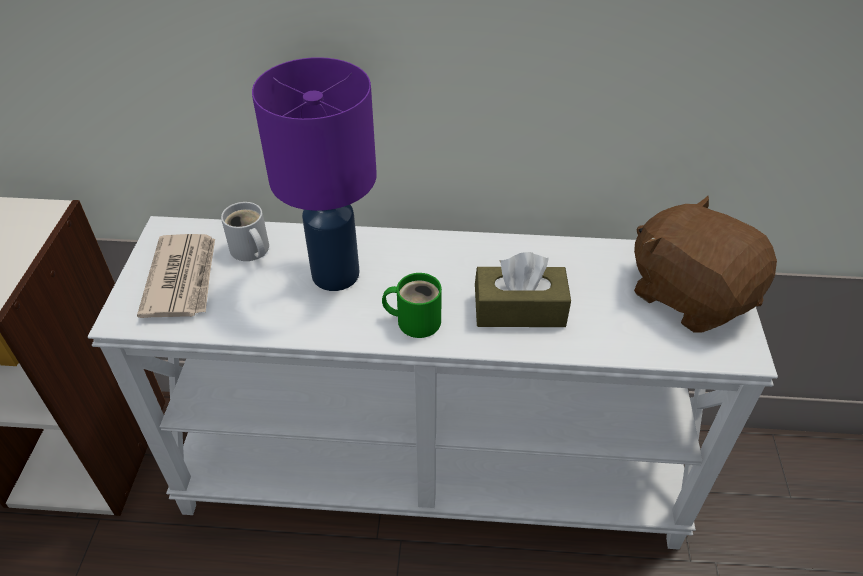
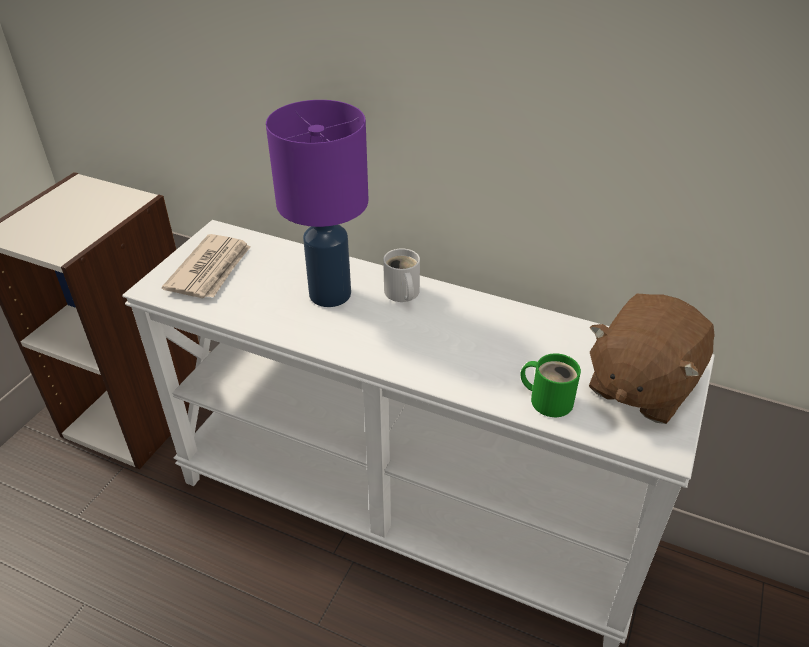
camera: 20 degrees right, 5 degrees down
white mug [221,202,269,261] -> white mug moved to [383,249,420,302]
green mug [382,273,442,338] -> green mug moved to [520,353,581,417]
brown tissue box [475,252,571,327] -> none
brown plush toy [634,196,777,332] -> brown plush toy turned 120 degrees counterclockwise [589,294,714,424]

